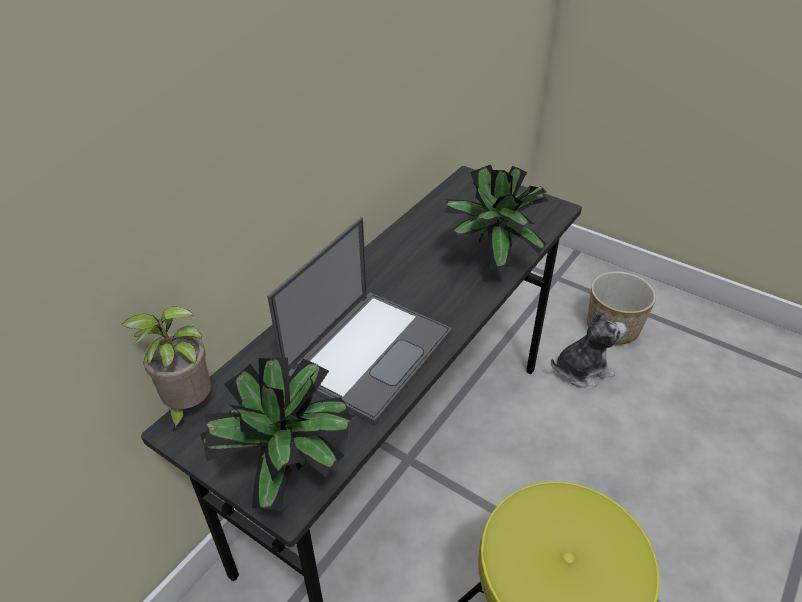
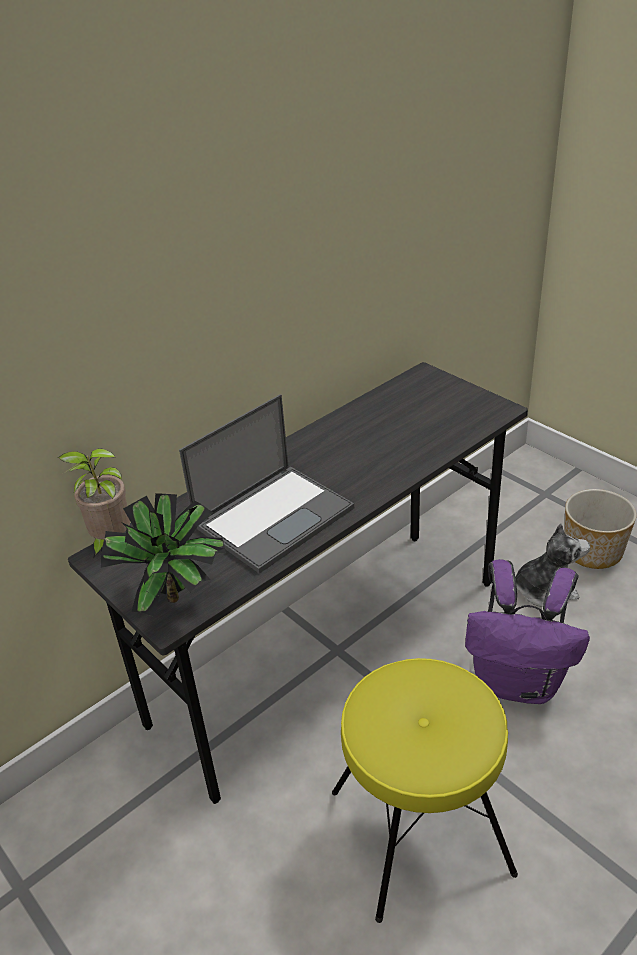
camera: 15 degrees right, 5 degrees down
potted plant [445,165,548,269] -> none
none -> purple backpack [465,559,590,704]

